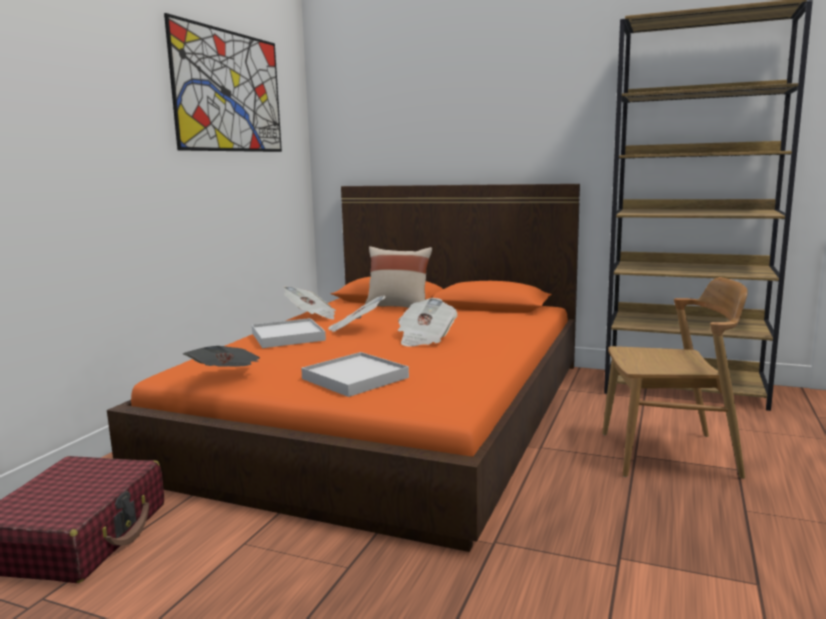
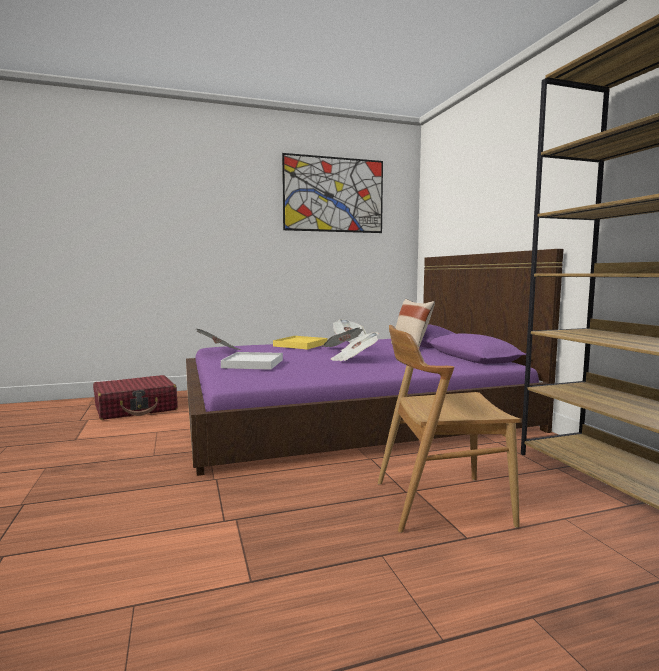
camera: 50 degrees right, 5 degrees down
orange bed [107,184,580,552] -> purple bed [186,249,564,476]
white tray [252,318,326,348] -> yellow tray [273,336,327,350]
brown chair [602,277,748,479] -> brown chair turned 120 degrees clockwise [378,325,522,533]

